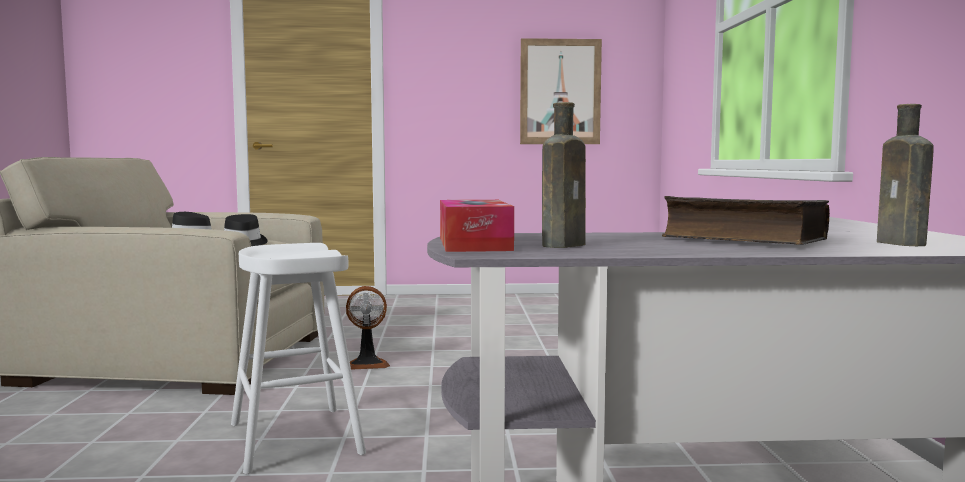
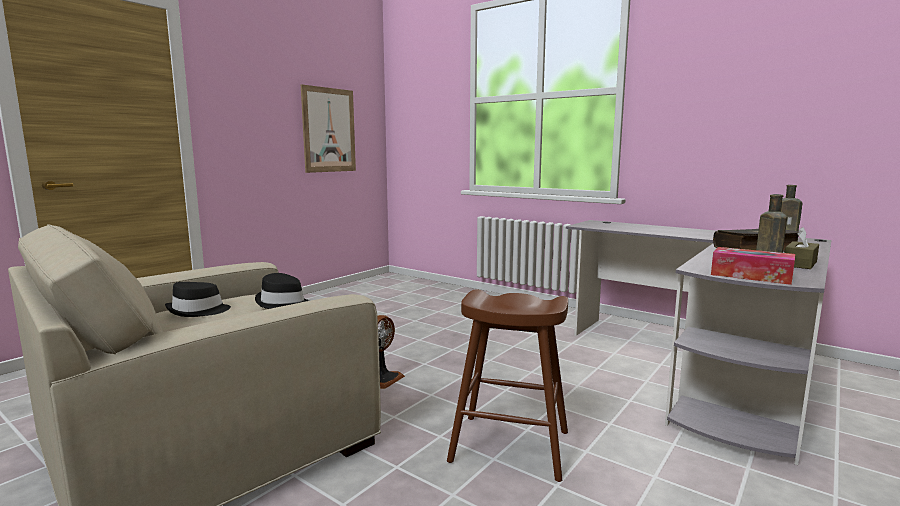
camera: 50 degrees left, 5 degrees up
white stool [231,243,366,474] -> brown stool [447,289,568,482]
none -> brown tissue box [785,227,819,269]

